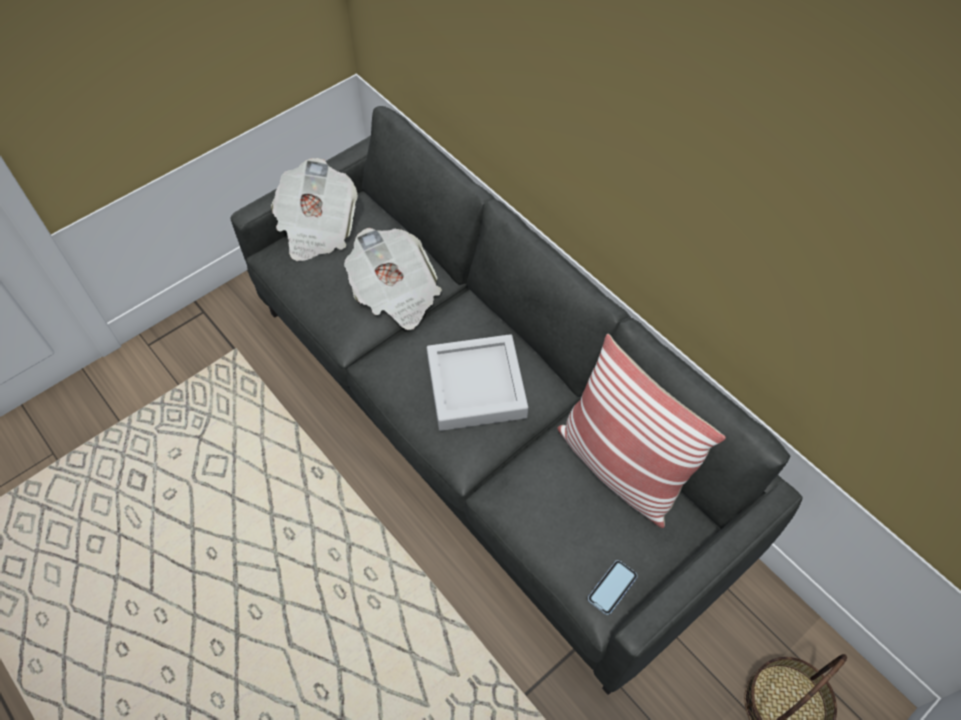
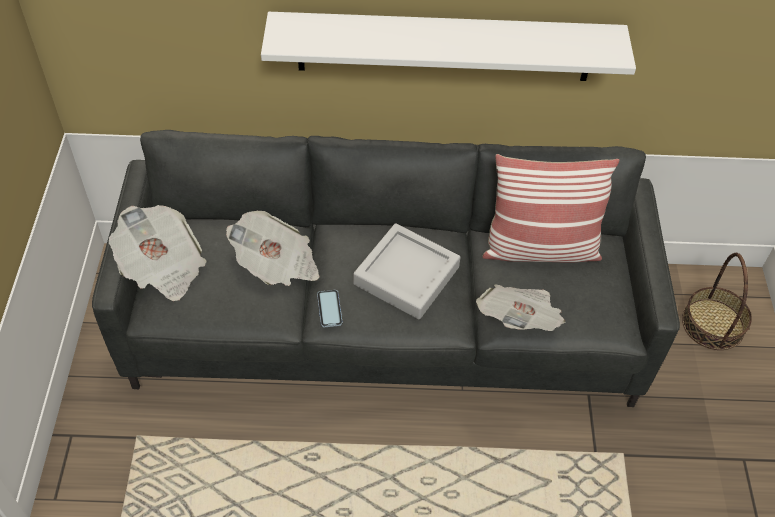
camera: 50 degrees left, 5 degrees down
phone [588,560,638,615] -> phone moved to [317,290,343,327]
none -> white shelf [261,12,636,81]
none -> newspaper [476,284,566,331]

